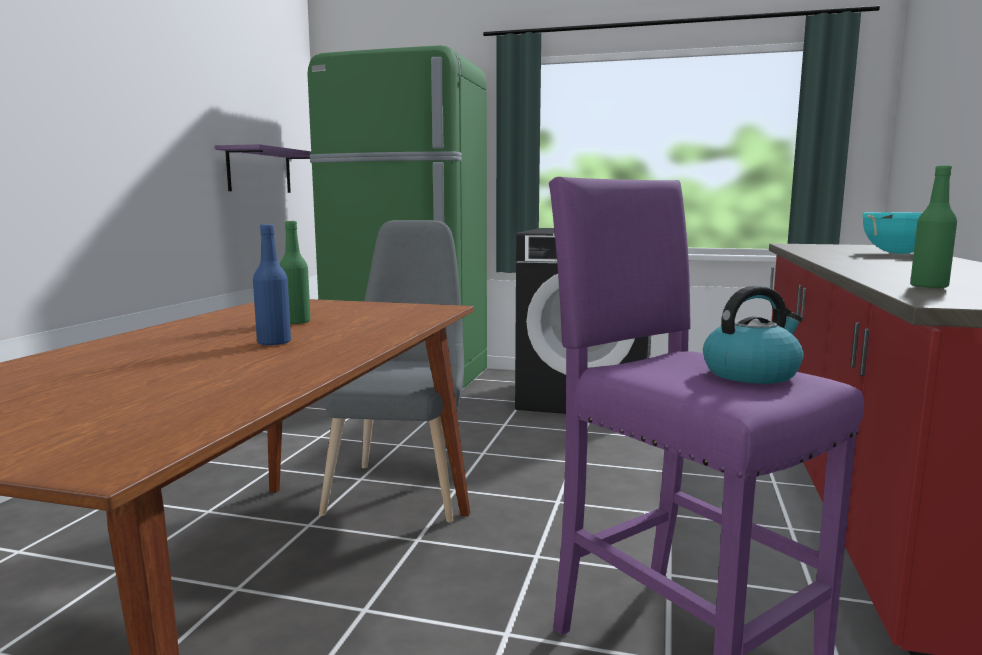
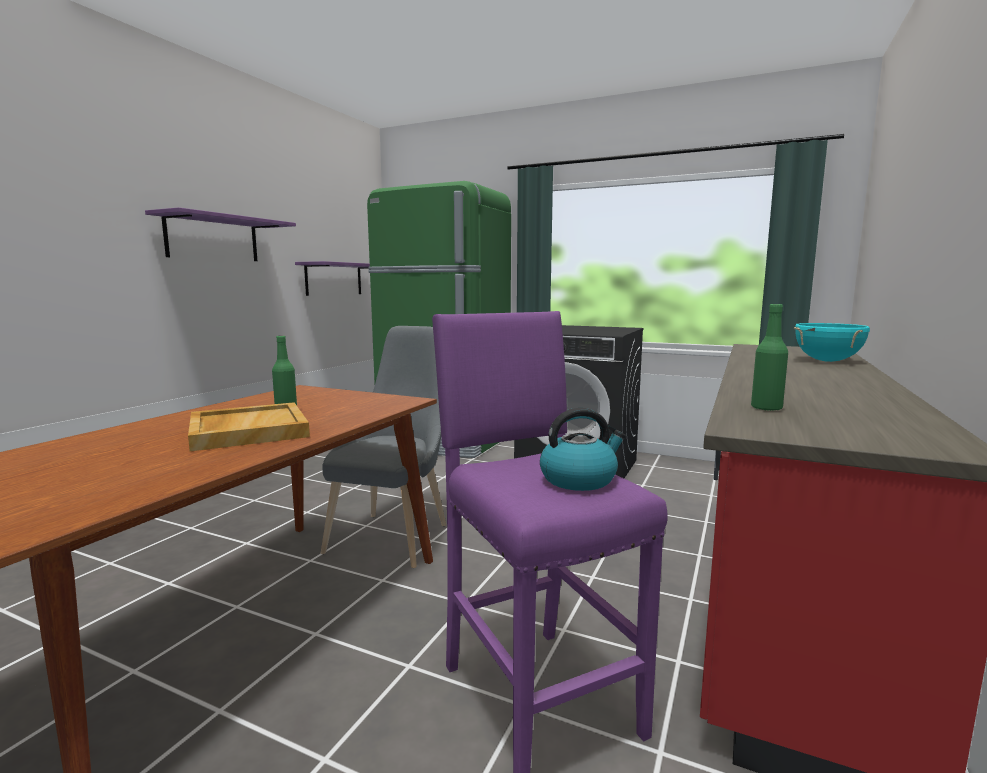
camera: 10 degrees right, 0 degrees up
blue bottle [253,224,291,346] -> beige tray [188,402,310,451]
none -> purple shelf [145,207,296,261]

